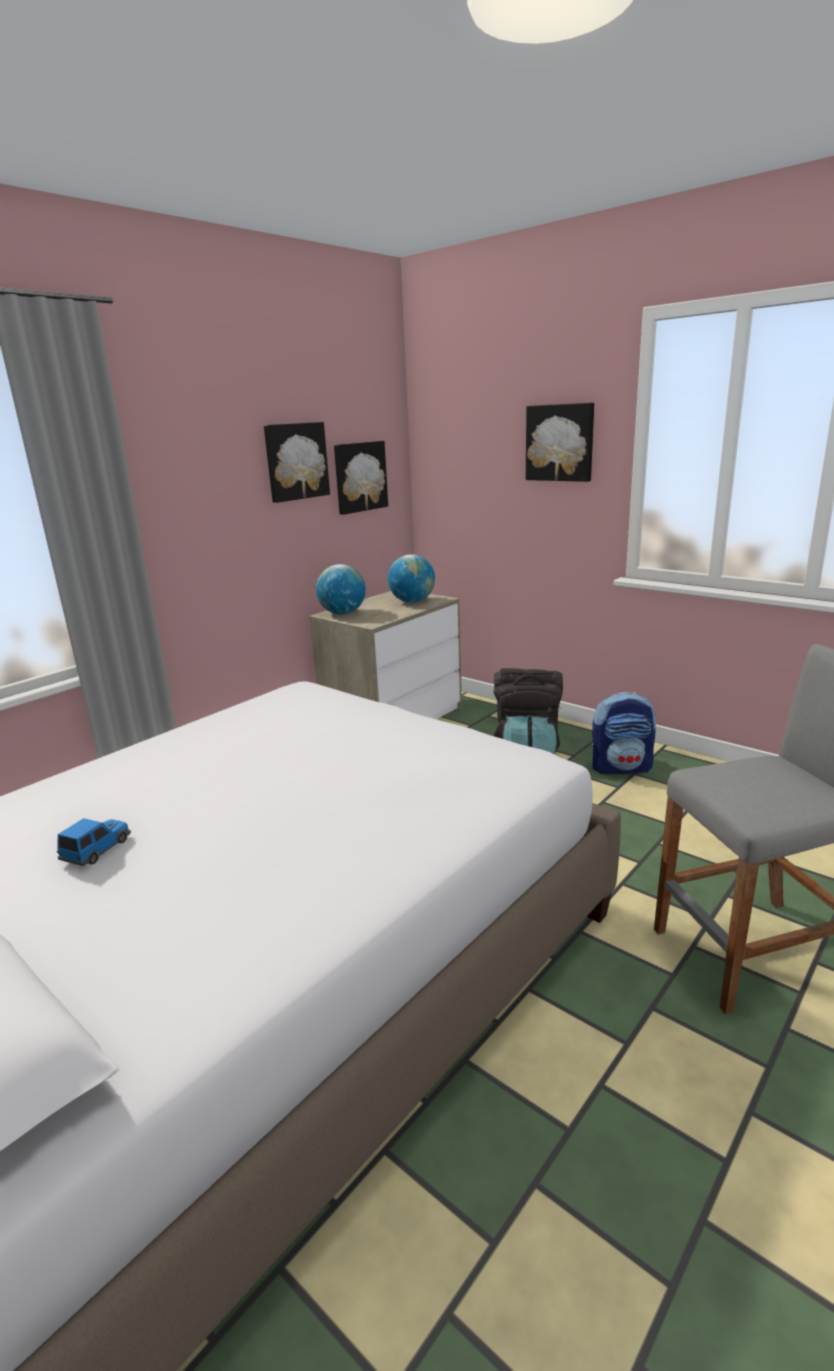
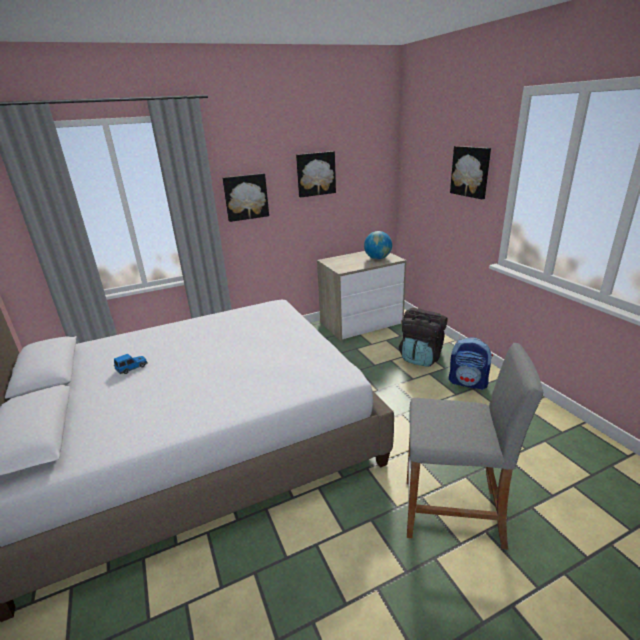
camera: 25 degrees right, 5 degrees up
globe [316,564,366,614] -> none
picture [334,441,388,515] -> picture moved to [222,173,269,222]

